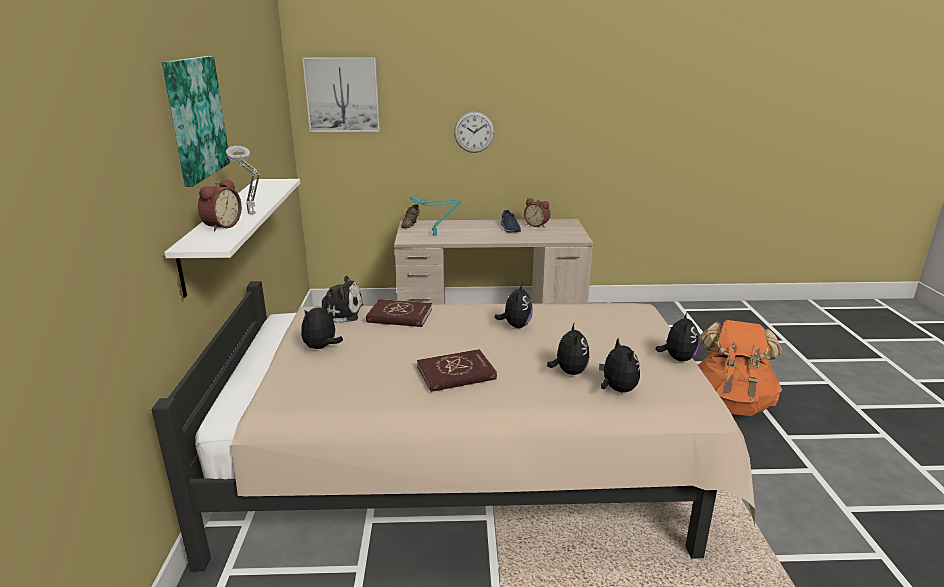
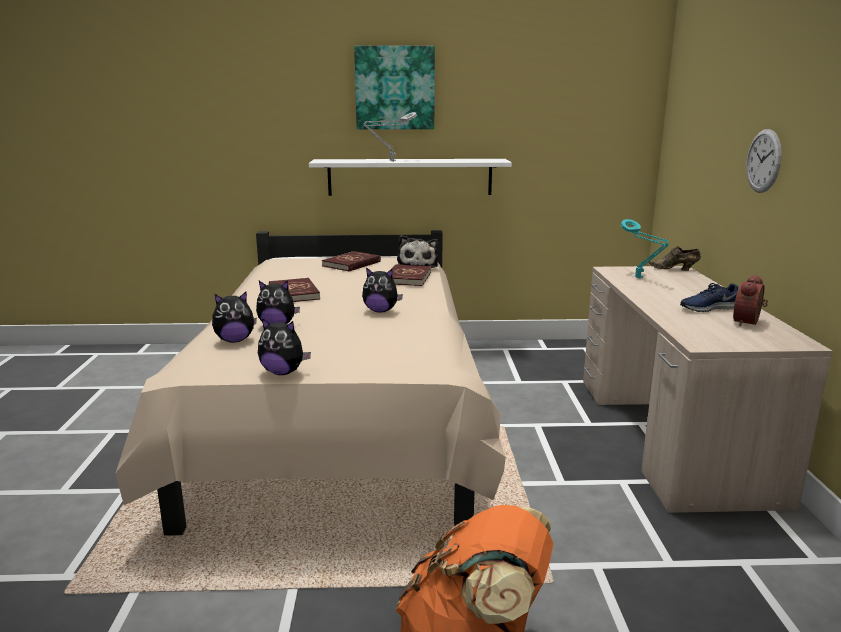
camera: 90 degrees right, 5 degrees down
alarm clock [198,179,242,232] -> none
plush toy [301,302,343,349] -> red book [322,251,381,271]
picture [302,57,380,132] -> none

